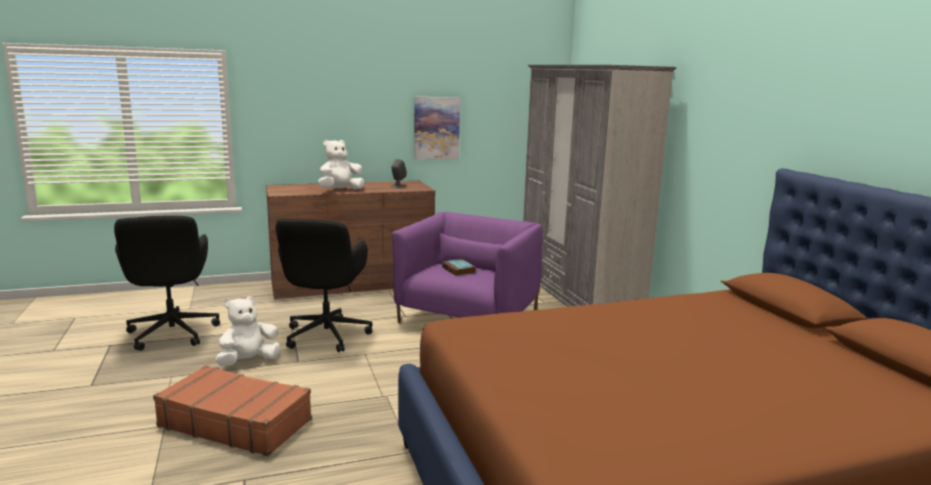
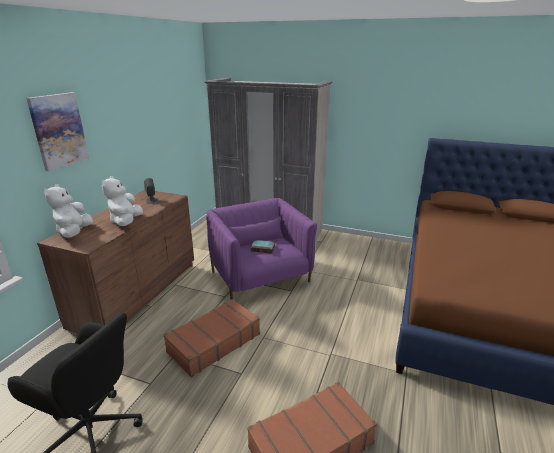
camera: 50 degrees left, 10 degrees up
white plush toy [215,296,281,366] -> white plush toy moved to [44,184,93,238]
black office chair [276,219,372,352] -> brown suitcase [164,299,260,377]
picture [414,97,460,159] -> picture moved to [26,92,89,171]

